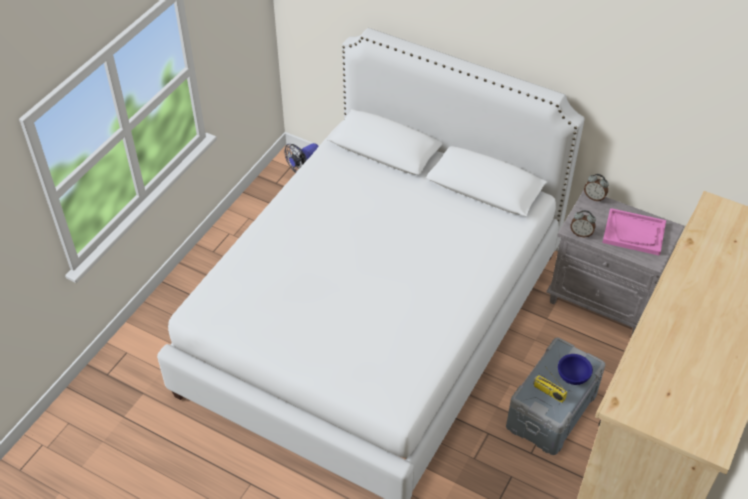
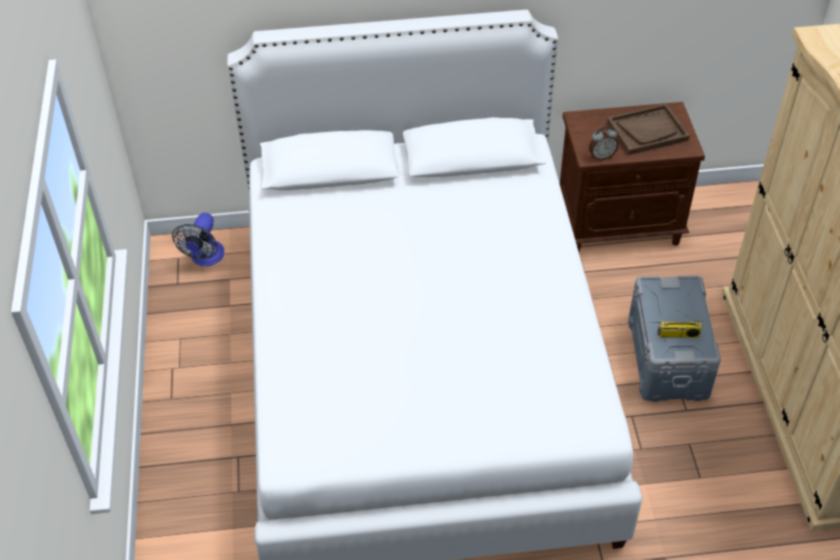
camera: 35 degrees left, 0 degrees up
grey nightstand [546,190,684,335] -> brown nightstand [560,102,705,252]
blue bowl [558,354,593,385] -> none
alarm clock [584,174,609,202] -> none
pink tray [602,208,666,256] -> brown tray [607,104,690,155]

